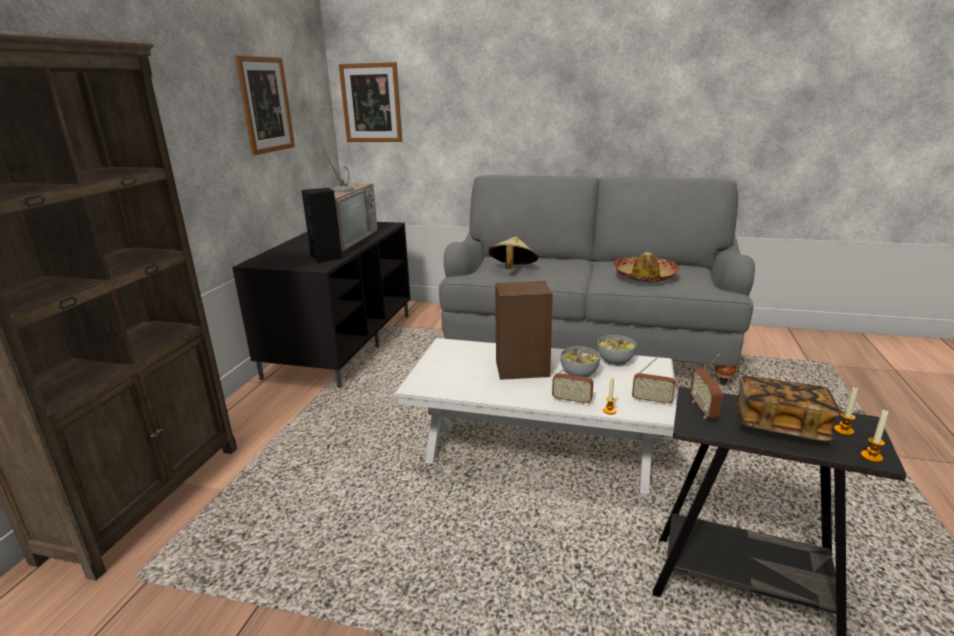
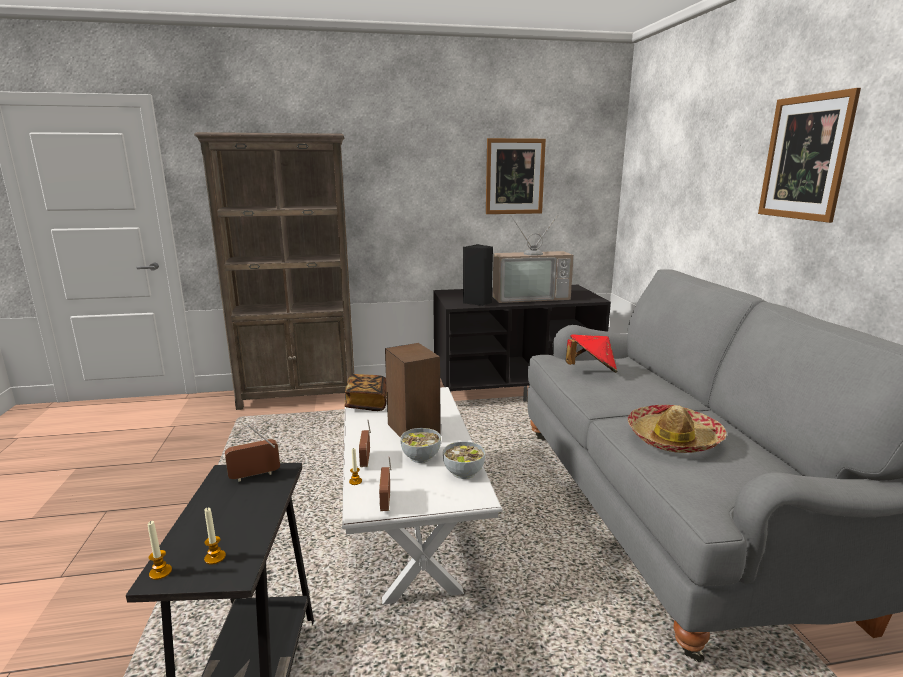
camera: 65 degrees right, 5 degrees down
picture [339,62,402,142] -> picture moved to [758,88,861,223]
beige hat [488,237,539,269] -> red hat [566,335,617,373]
book [737,376,841,441] -> book moved to [345,374,387,411]

